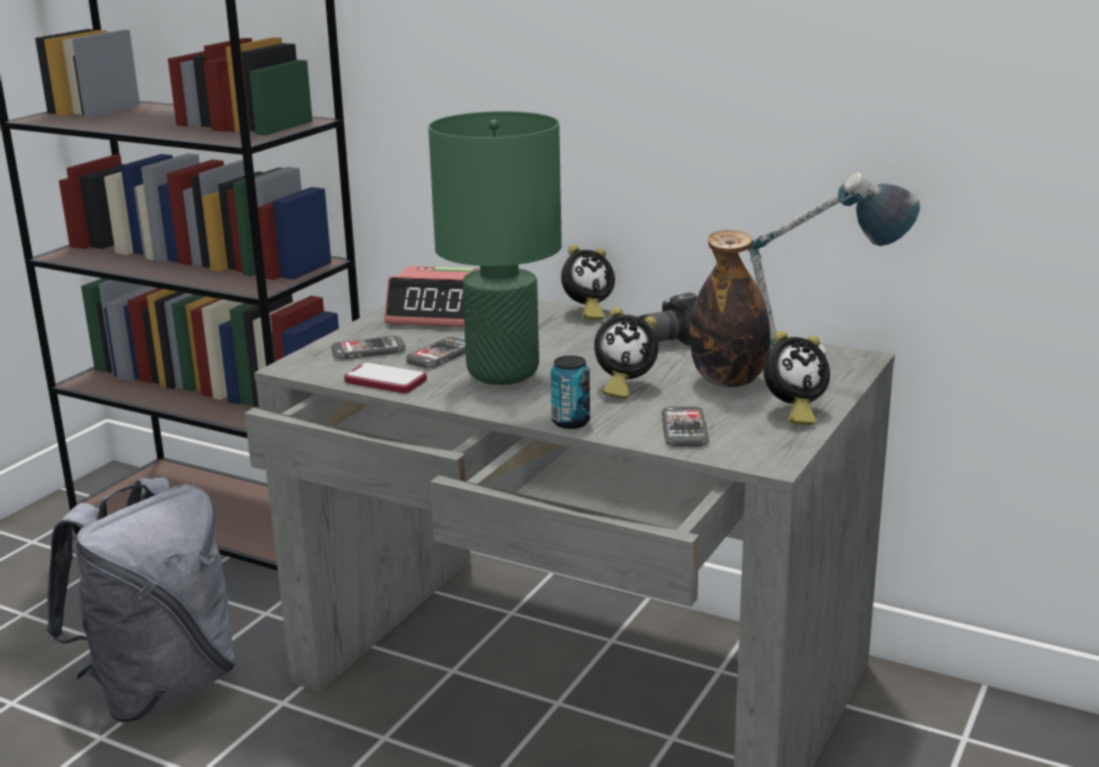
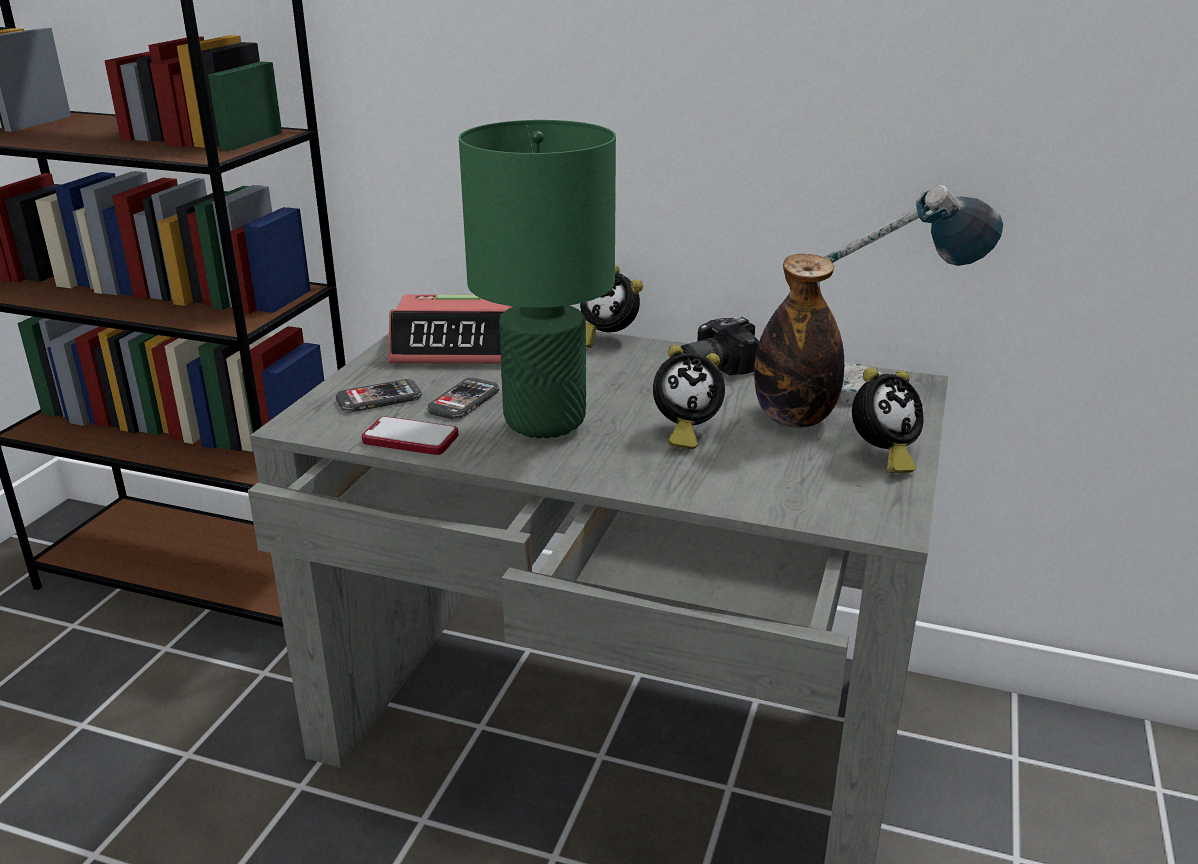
camera: 10 degrees left, 5 degrees up
grey backpack [46,477,236,723] -> none
can [551,355,590,429] -> none
alarm clock [561,245,615,320] -> alarm clock turned 75 degrees clockwise [580,265,643,348]
phone [661,406,709,447] -> none

